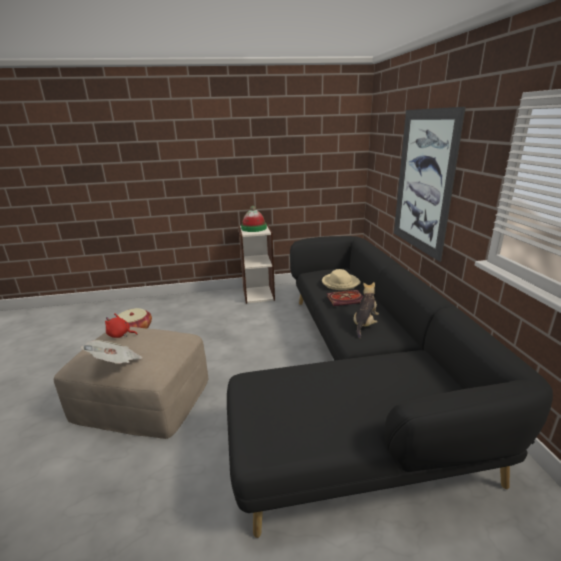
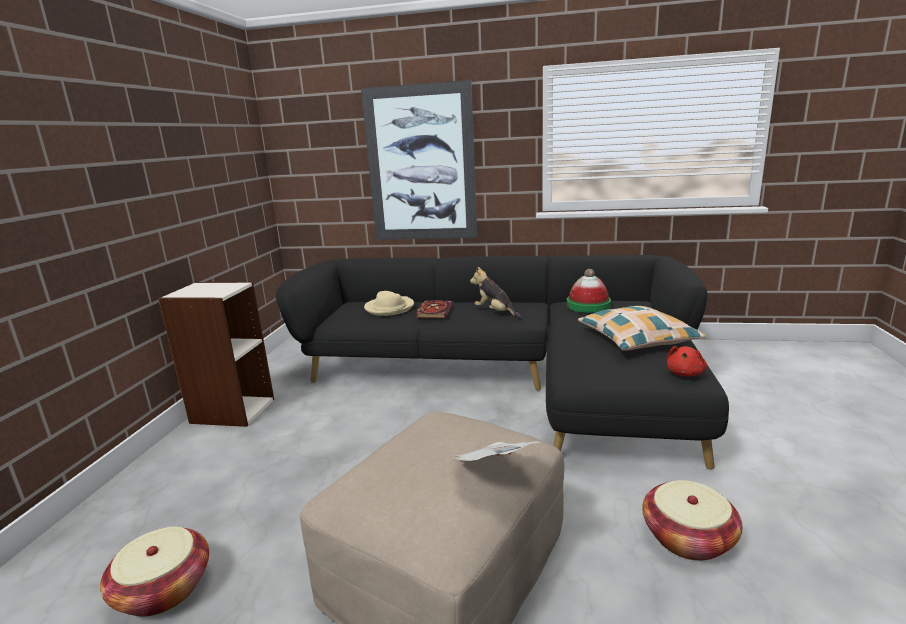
camera: 70 degrees left, 5 degrees down
red plush toy [105,313,137,338] -> red plush toy moved to [667,346,707,377]
hat [241,206,267,232] -> hat moved to [567,269,611,313]
none -> pillow [578,306,706,351]
none -> basket [642,480,742,561]

